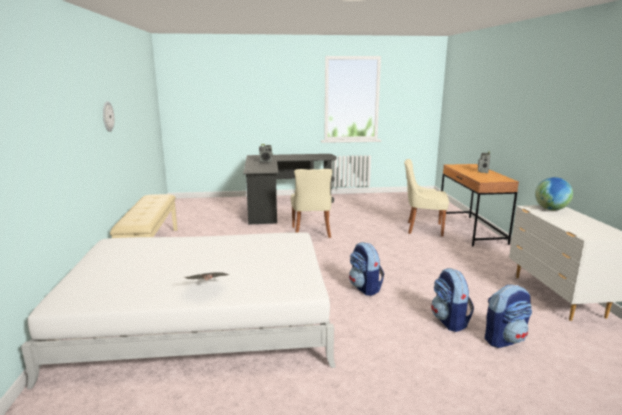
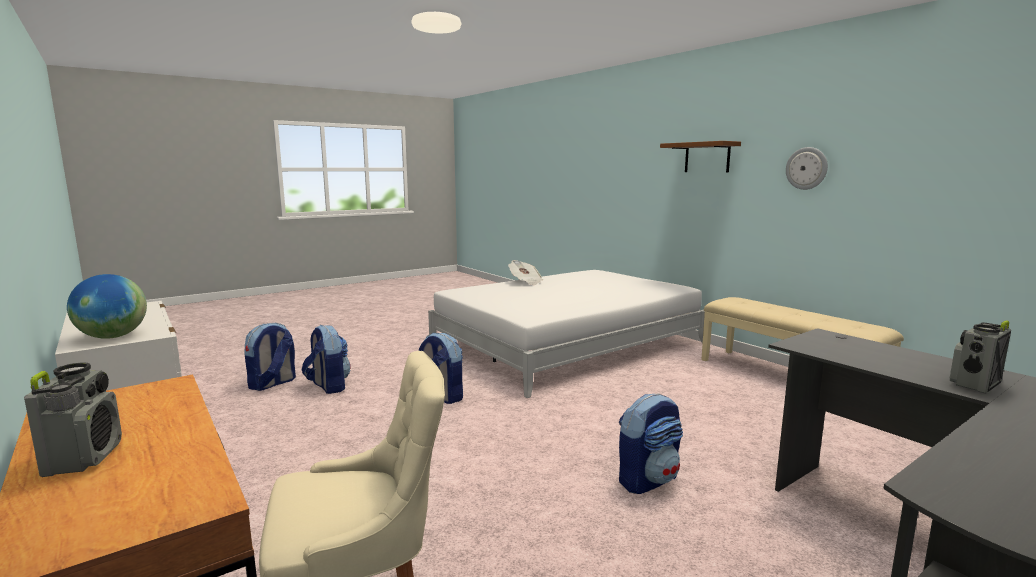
camera: 150 degrees right, 5 degrees down
beige chair [291,169,333,238] -> backpack [619,393,683,494]
none -> brown shelf [660,141,741,173]

